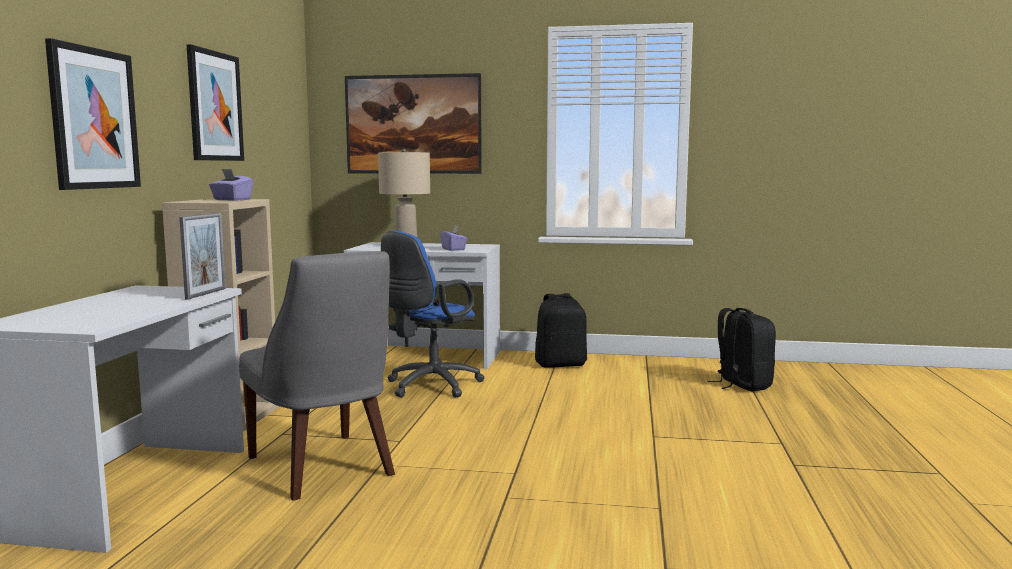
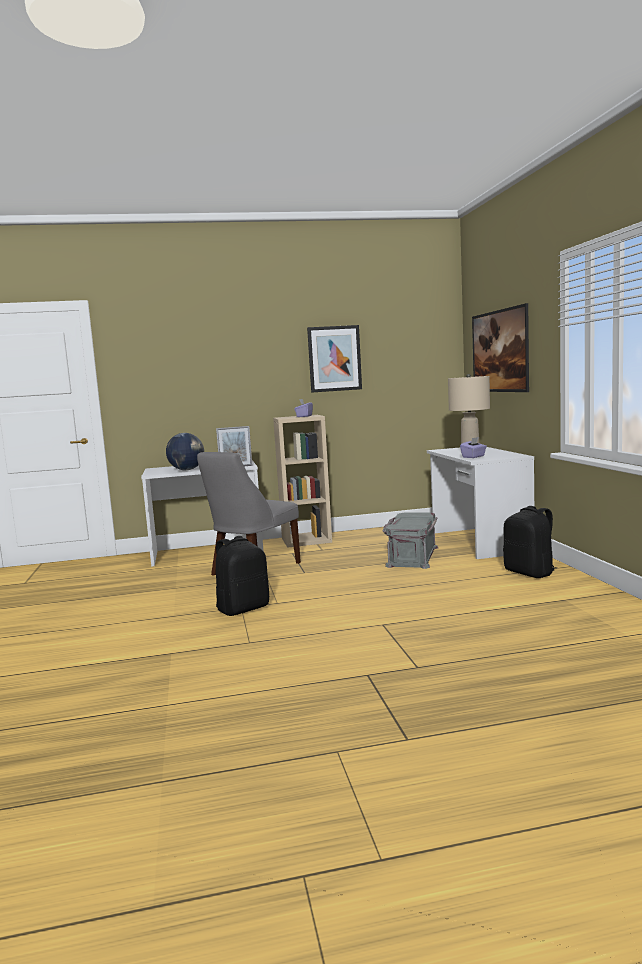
camera: 70 degrees right, 0 degrees up
picture [45,38,141,190] -> none
blue office chair [381,231,484,398] -> grey storage box [383,512,438,569]
black backpack [708,308,776,391] -> black backpack moved to [216,536,269,616]
none -> globe [166,433,204,470]

